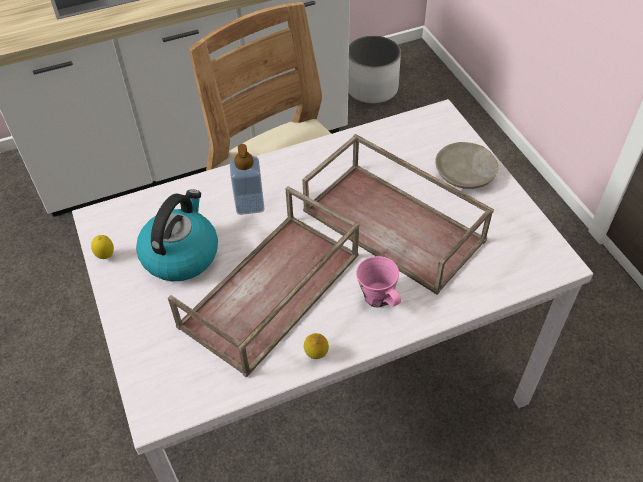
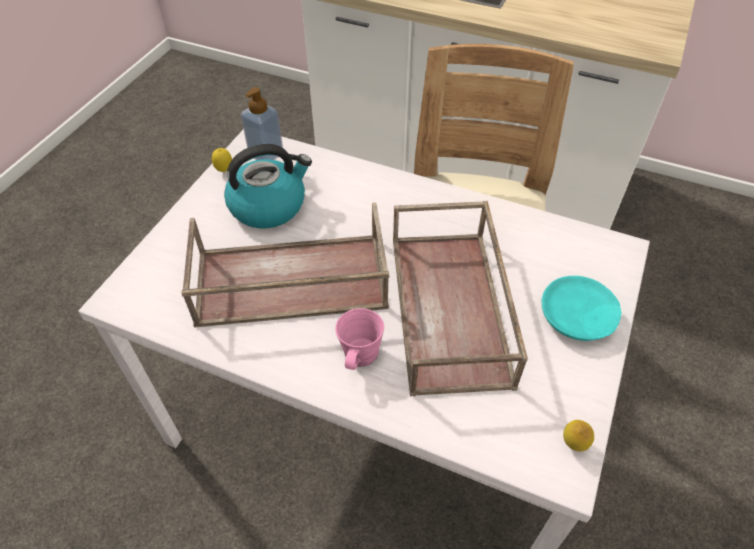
camera: 45 degrees right, 0 degrees up
soap dispenser [230,144,264,215] -> soap dispenser moved to [241,87,283,160]
lemon [304,333,329,359] -> lemon moved to [563,420,594,452]
white planter [348,36,401,104] -> none
beige plate [435,142,499,189] -> turquoise plate [542,276,621,341]

